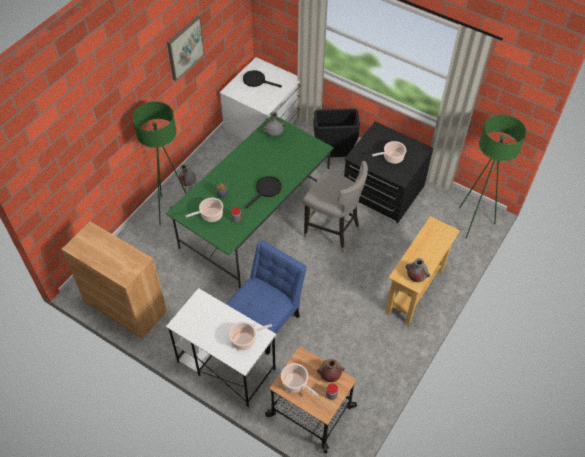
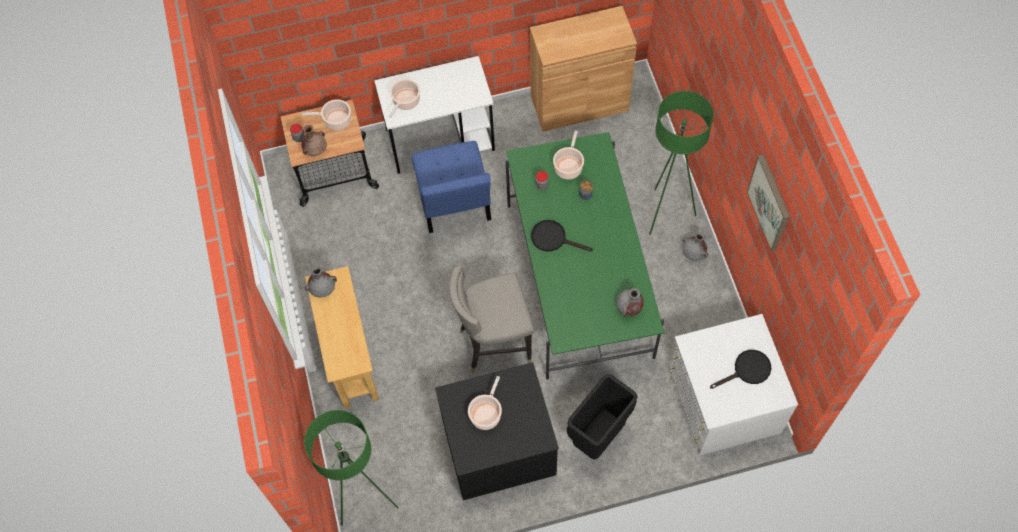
camera: 135 degrees right, 10 degrees up
black frying pan [246,176,282,208] -> black frying pan turned 120 degrees clockwise [531,220,593,252]

